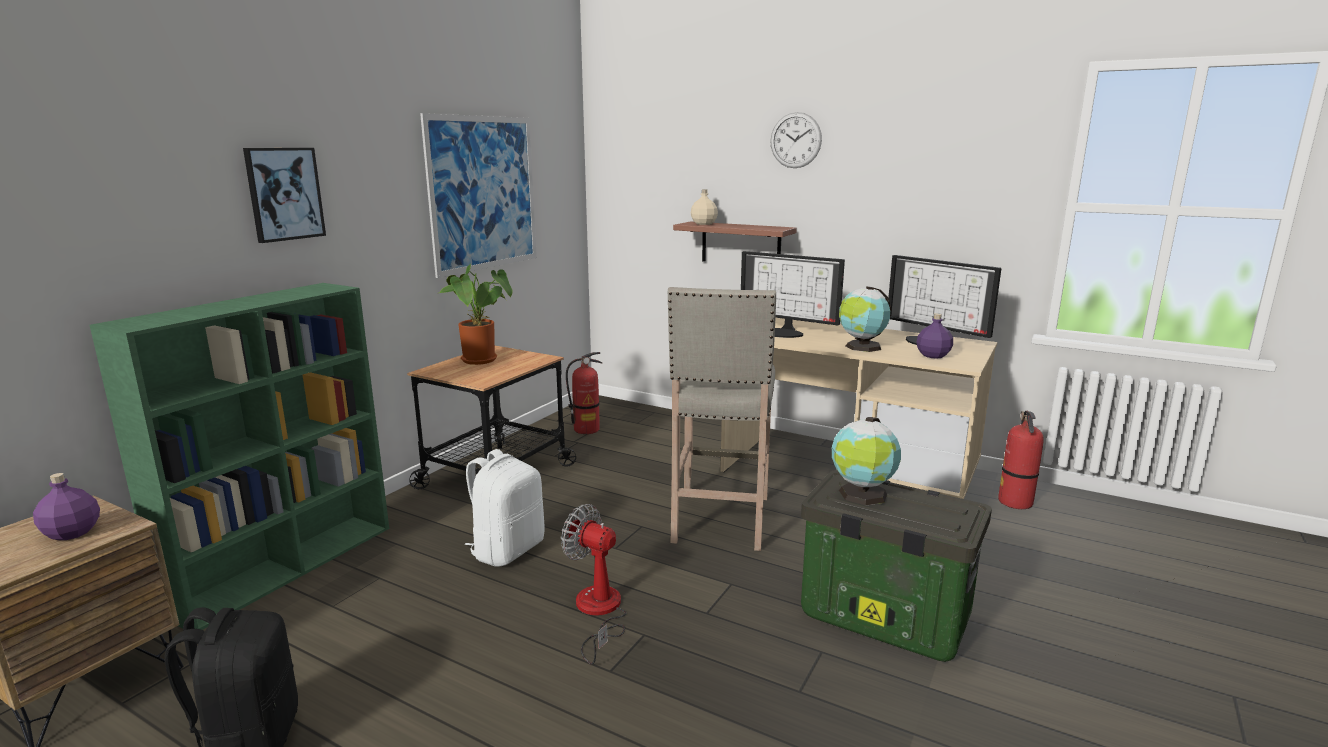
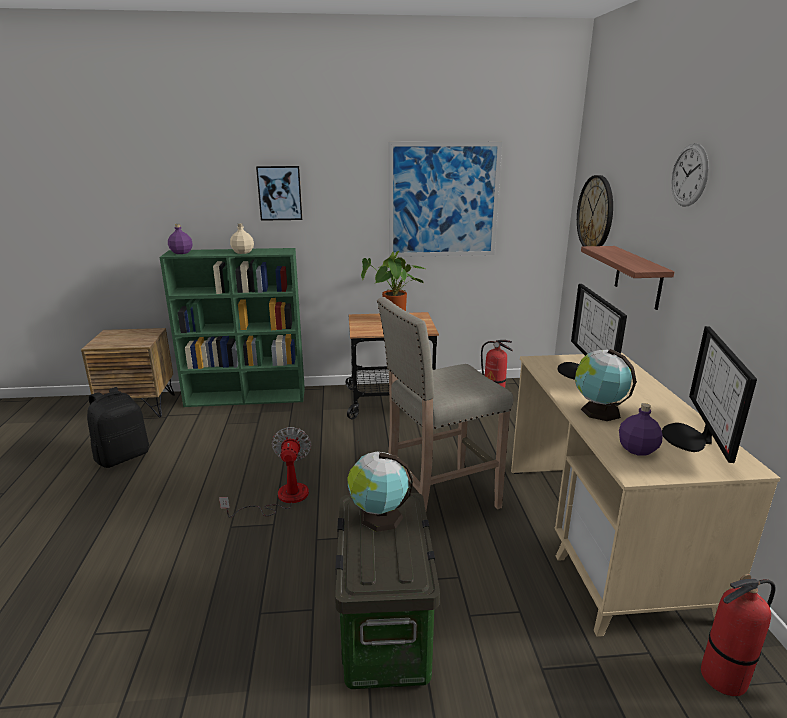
camera: 55 degrees right, 5 degrees up
purple bottle [33,473,100,540] -> purple bottle moved to [168,224,193,254]
white backpack [465,449,545,567] -> none
beige bottle [691,189,718,225] -> beige bottle moved to [230,223,254,254]
none -> wall clock [577,175,613,246]

